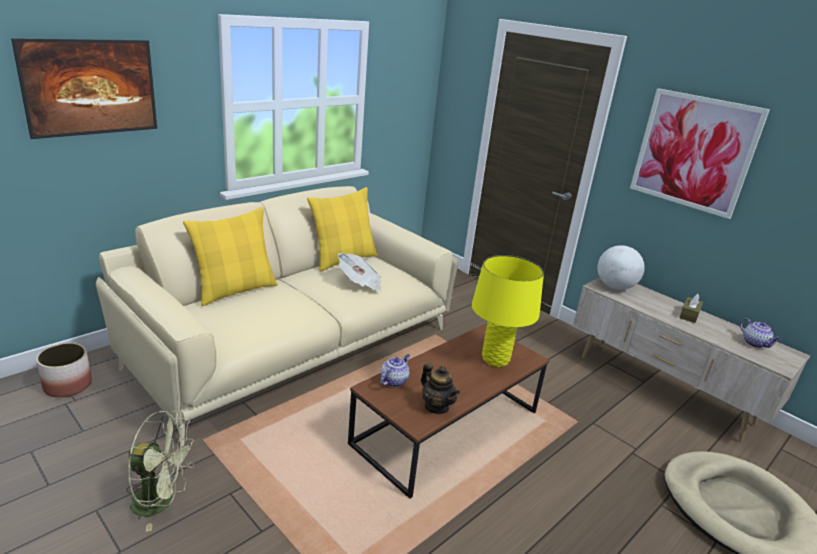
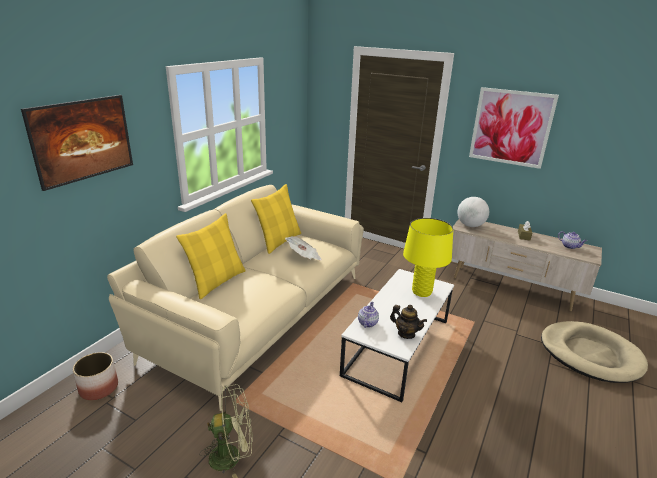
camera: 15 degrees left, 0 degrees up
brown coffee table [348,324,550,498] -> white coffee table [340,269,454,402]

